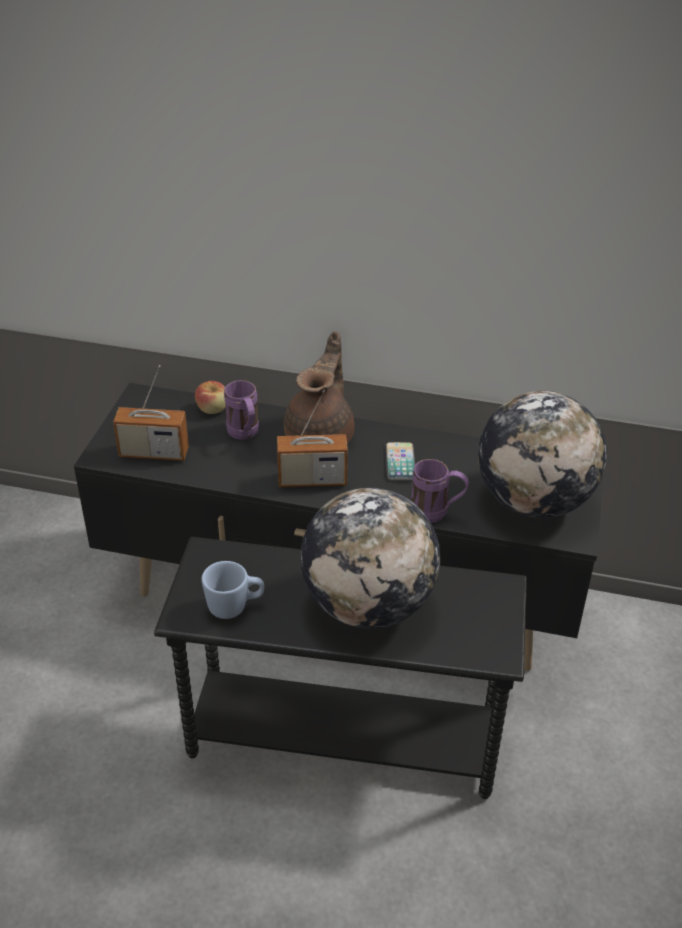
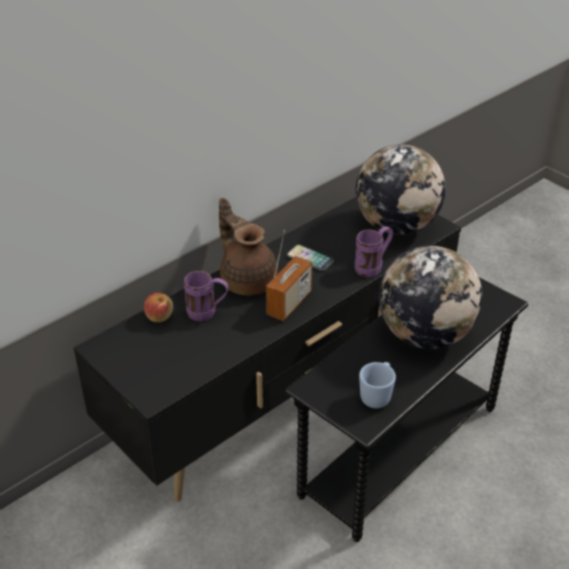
camera: 55 degrees left, 0 degrees up
radio [113,365,189,461] -> none

